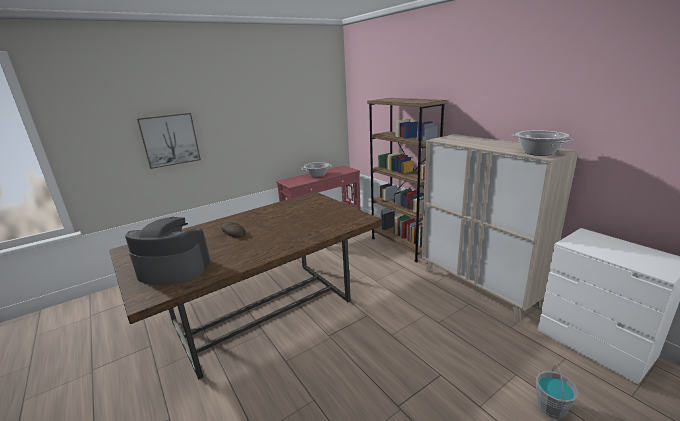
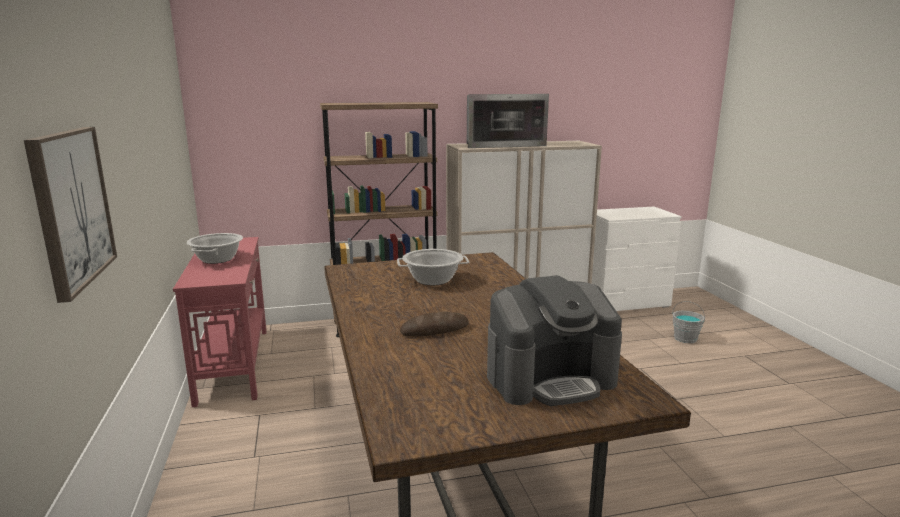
camera: 70 degrees left, 5 degrees down
coffee machine [125,217,211,285] -> coffee machine turned 135 degrees counterclockwise [487,275,622,406]
cooking pot [512,131,573,156] -> cooking pot moved to [397,249,469,285]
none -> microwave [467,94,549,148]

